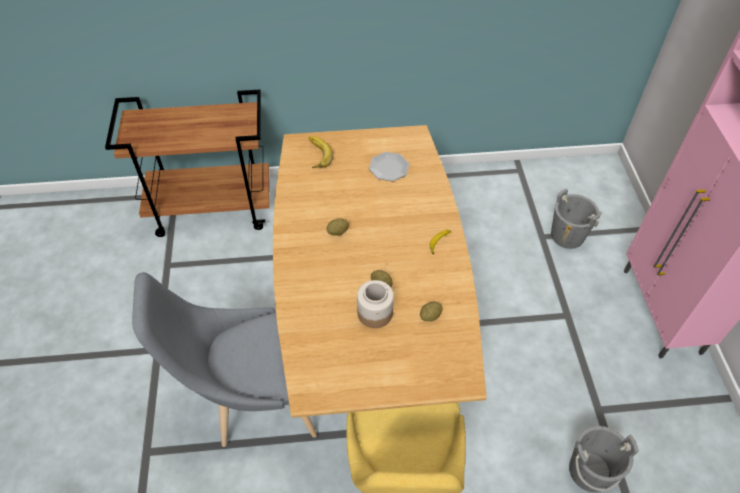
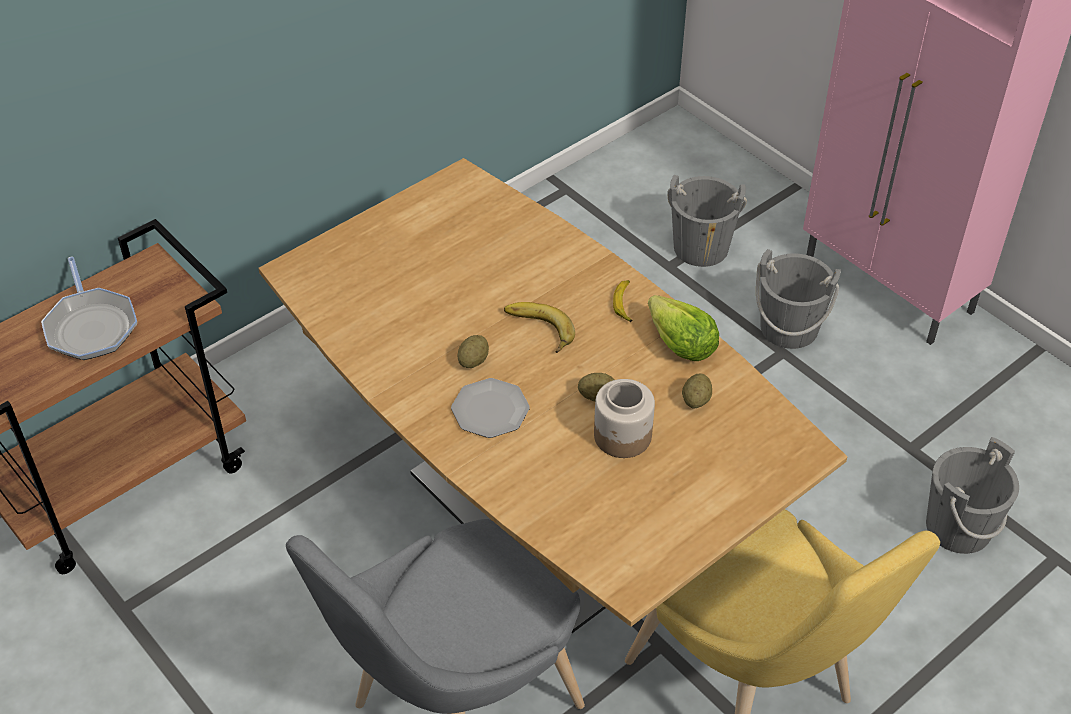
camera: 35 degrees left, 5 degrees down
banana [309,136,333,168] -> banana moved to [504,302,575,353]
plate [369,152,409,181] -> plate moved to [451,378,530,438]
none -> frying pan [41,257,137,360]
none -> lettuce [648,295,719,361]
none -> grey bucket [756,249,841,349]

